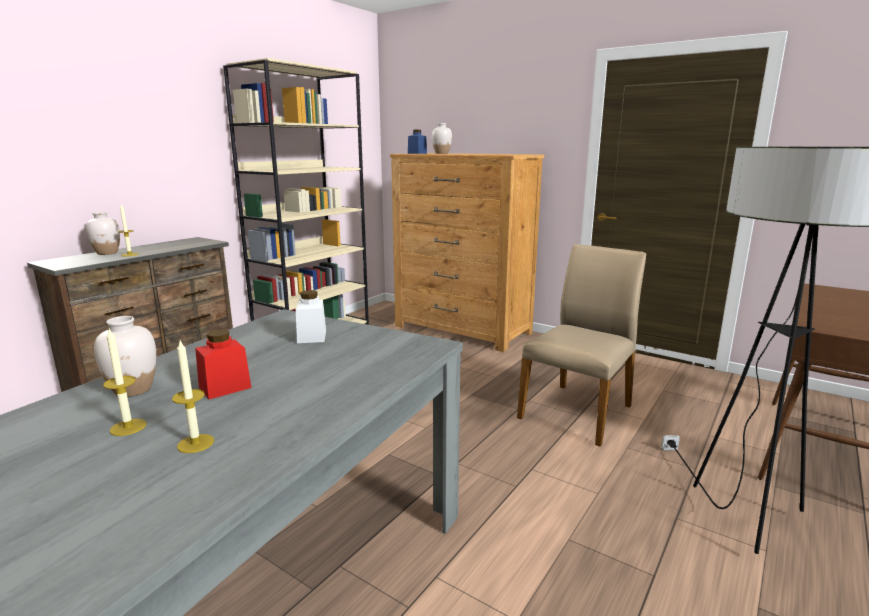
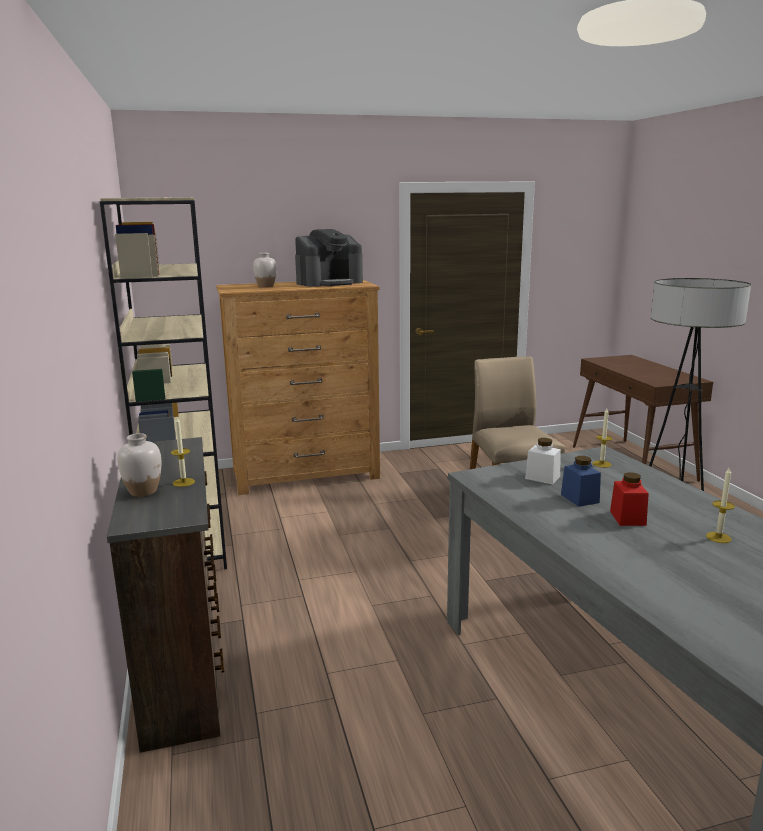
camera: 50 degrees left, 0 degrees up
white vase [94,316,156,397] -> none
candle [103,328,146,436] -> candle moved to [593,408,612,468]
blue jar [408,130,427,154] -> blue jar moved to [561,456,601,507]
none -> coffee machine [295,229,363,287]

